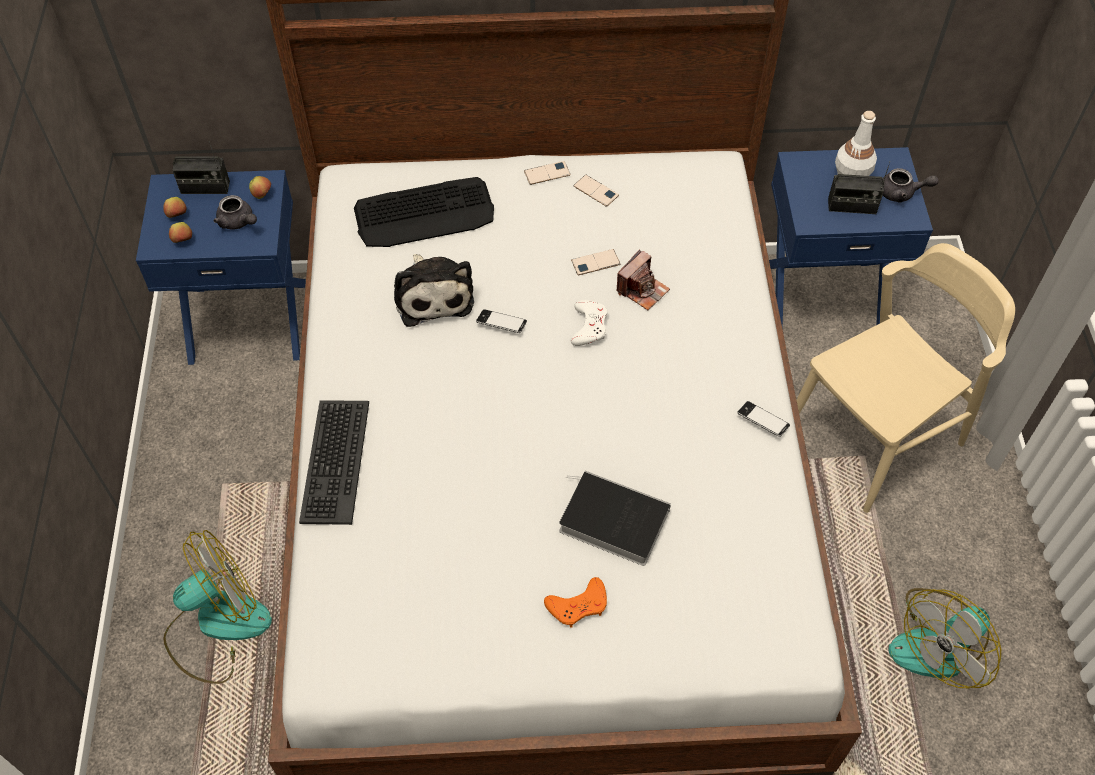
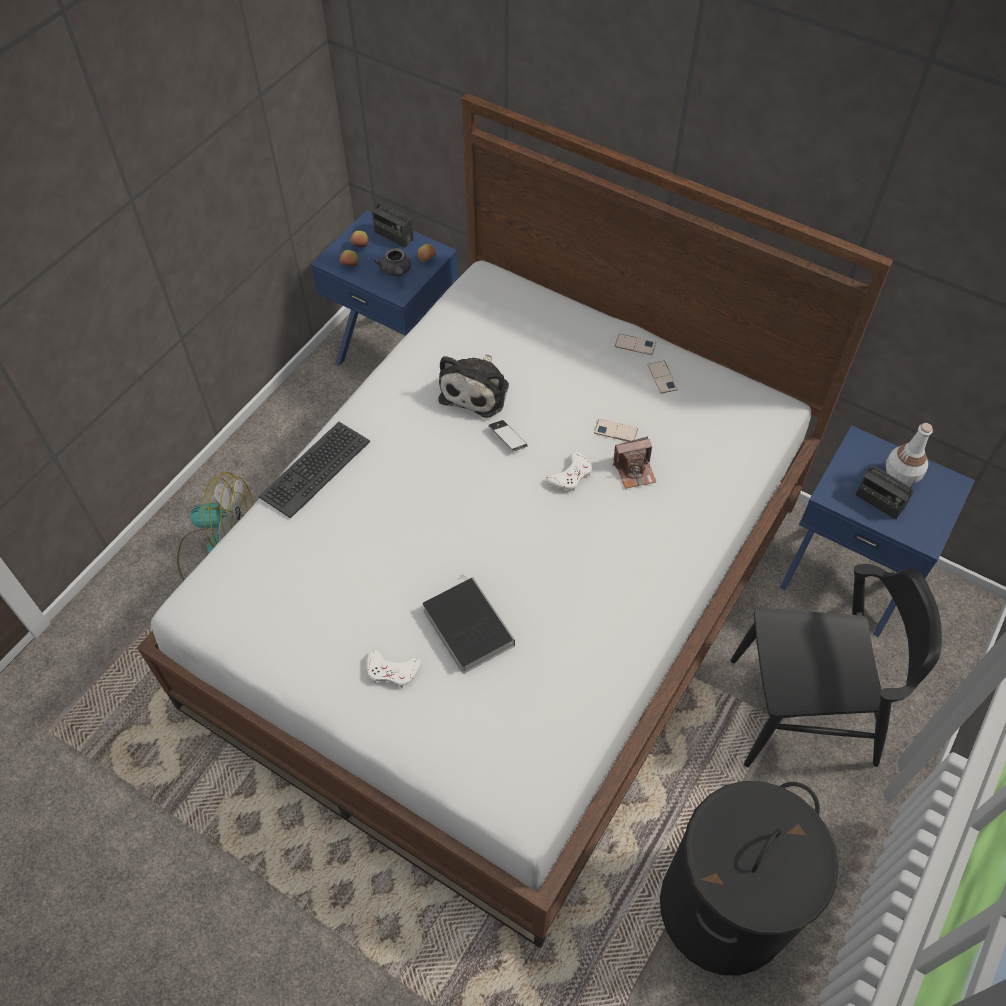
camera: 35 degrees right, 0 degrees up
keyboard [354,177,494,247] -> none
orange game controller [544,577,607,628] -> white game controller [367,650,422,688]
phone [737,401,790,437] -> none
beige chair [797,243,1015,513] -> black chair [731,564,942,767]
grey teapot [883,168,939,202] -> none
fan [888,588,1001,688] -> black laundry basket [660,781,838,975]

